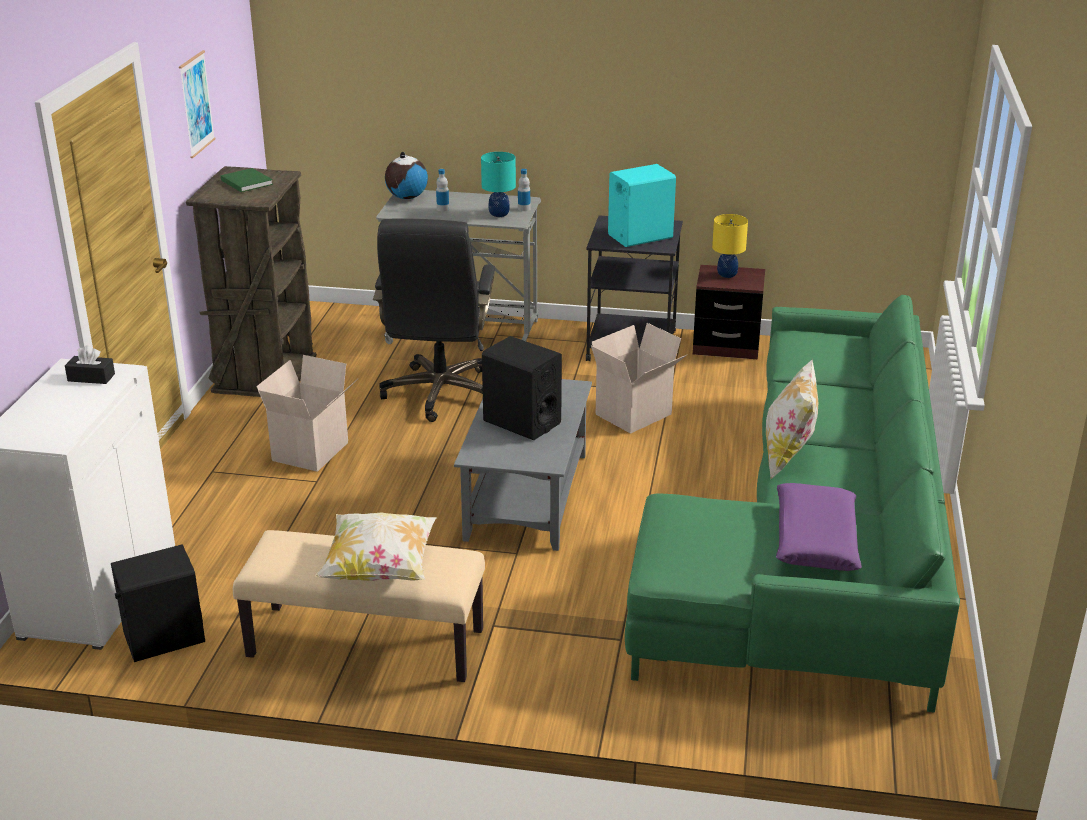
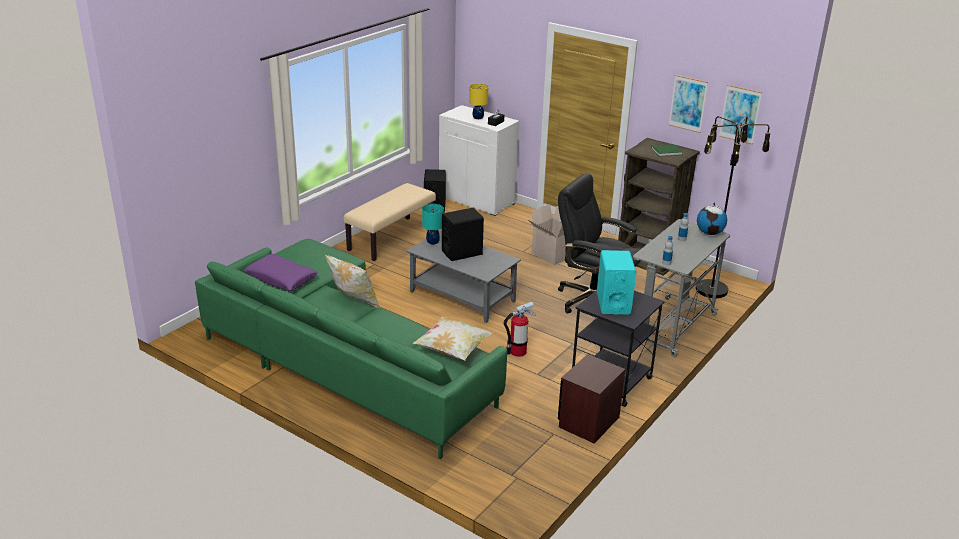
camera: 115 degrees right, 0 degrees up
pillow [315,513,437,581] -> pillow moved to [413,316,493,361]
turquoise table lamp [481,152,516,217] -> turquoise table lamp moved to [422,204,444,244]
cardboard box [591,323,687,434] -> fire extinguisher [504,302,535,357]
yellow table lamp [712,214,748,278] -> yellow table lamp moved to [469,84,488,119]
none -> floor lamp [696,116,770,298]
none -> picture [719,85,762,144]

